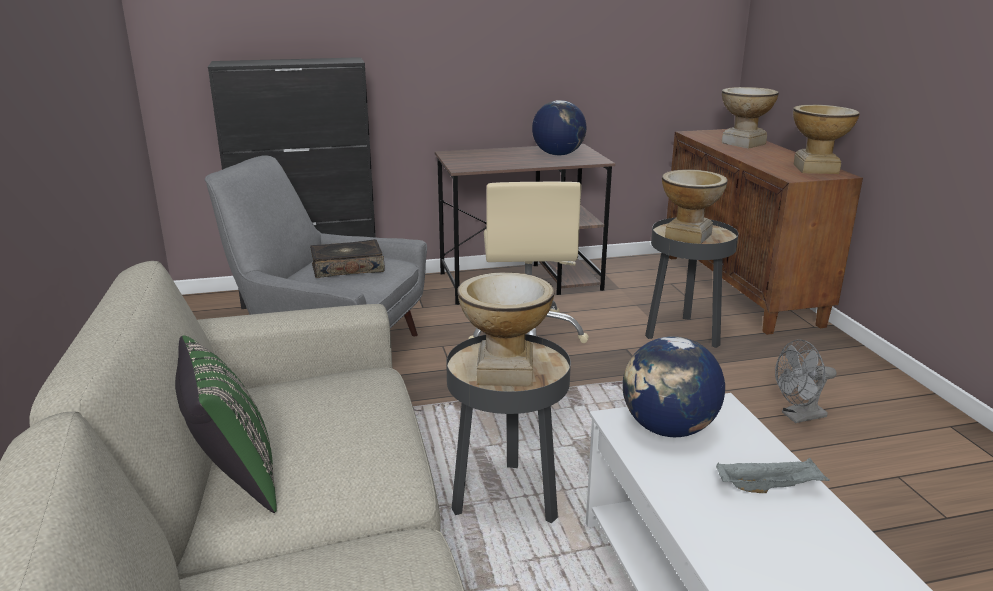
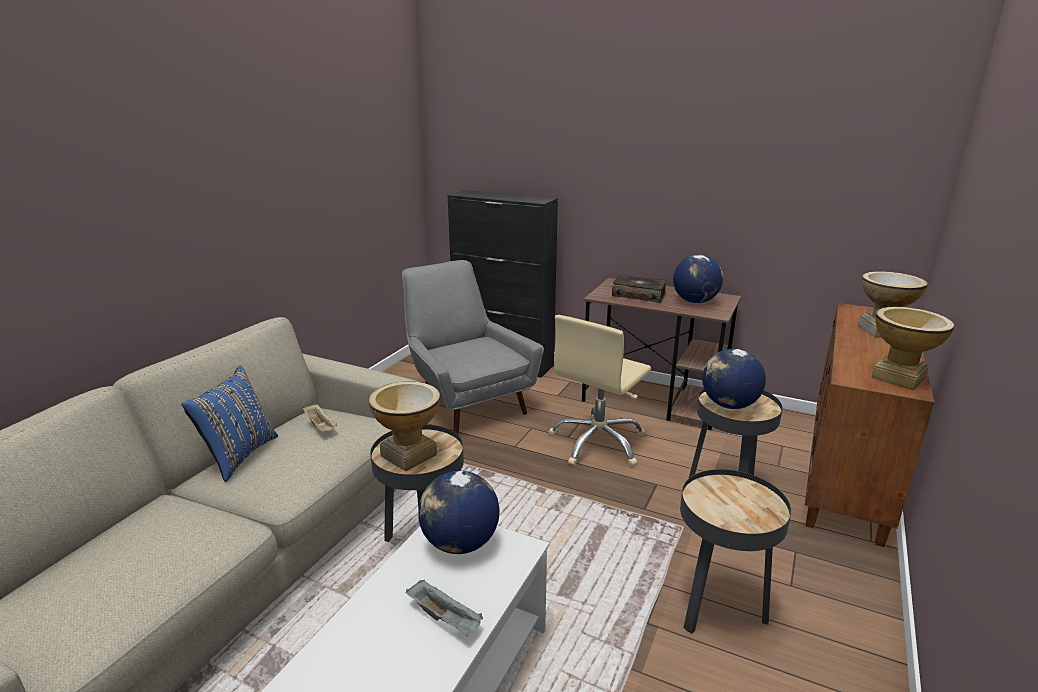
camera: 40 degrees right, 0 degrees up
green pillow [175,335,277,513] -> blue pillow [181,365,278,482]
book [310,239,385,278] -> book moved to [612,274,667,303]
vase [662,169,728,244] -> globe [702,349,766,409]
grey fan [775,339,836,423] -> black side table [680,469,791,634]
none -> beige tray [303,404,337,432]

